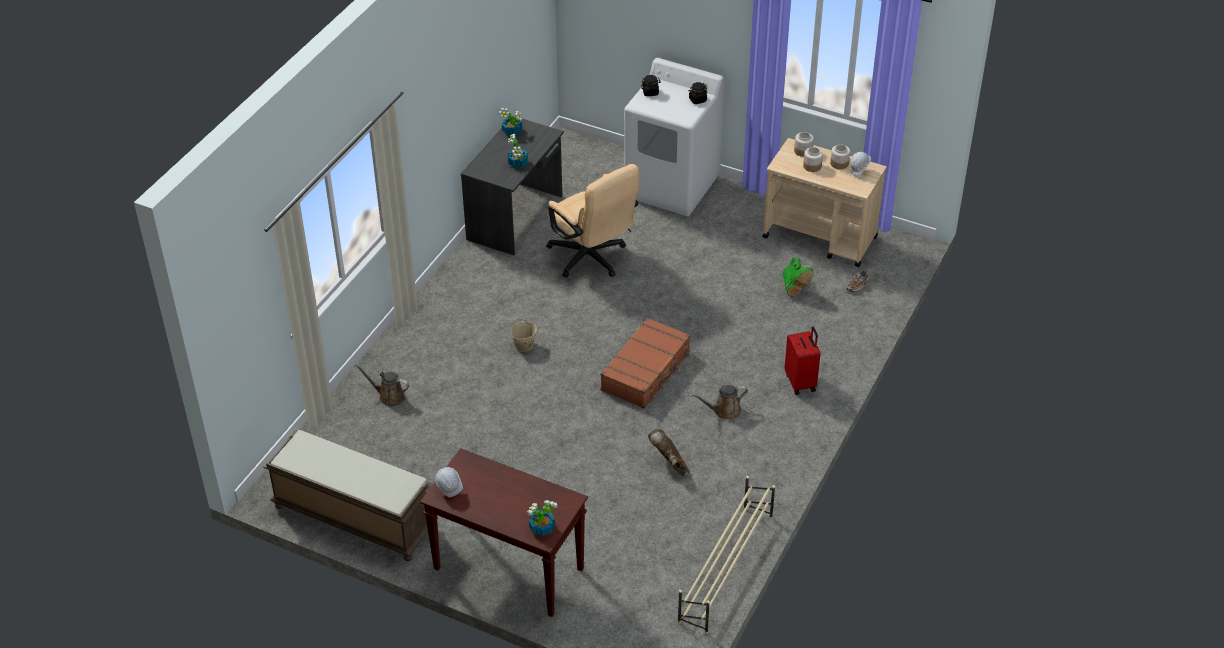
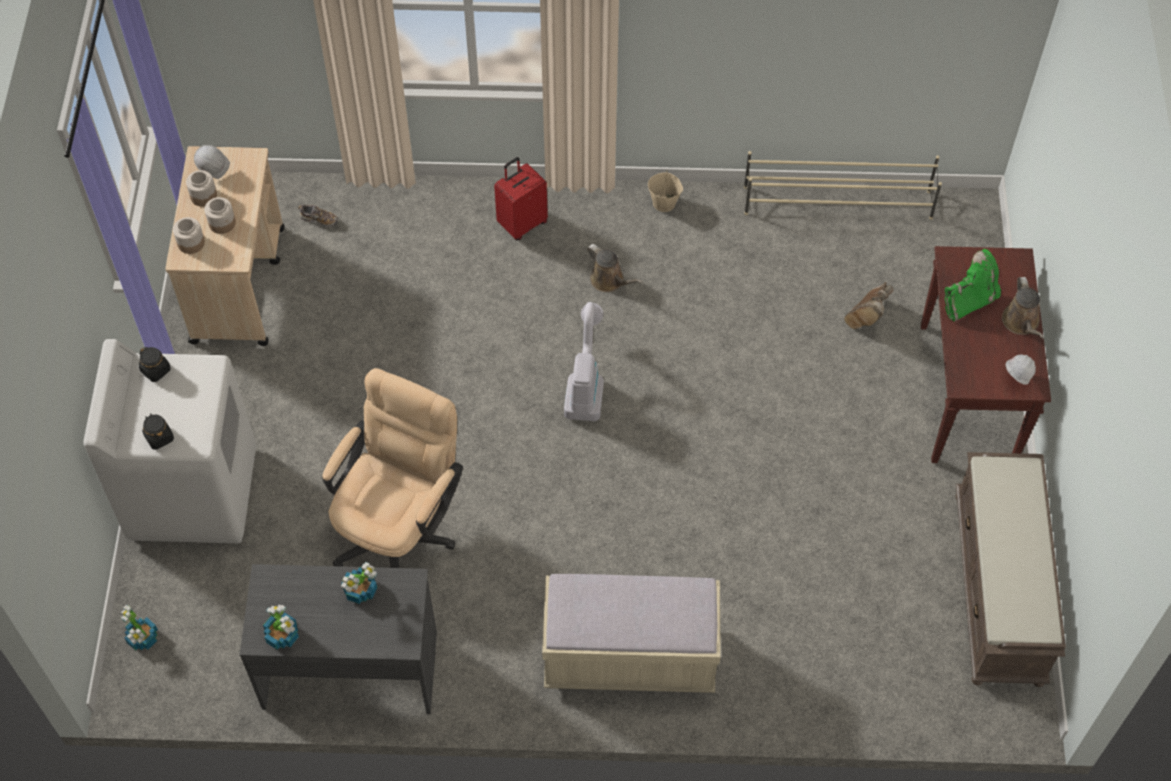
camera: 115 degrees left, 15 degrees up
brown watering can [355,364,410,407] -> brown watering can moved to [1002,277,1044,339]
beige bucket [511,319,537,352] -> beige bucket moved to [648,170,683,212]
potted plant [527,500,558,536] -> potted plant moved to [121,605,158,651]
brown suitcase [600,318,690,408] -> vacuum cleaner [564,302,604,421]
brown boot [648,429,689,476] -> brown boot moved to [844,282,894,329]
green boot [783,258,814,296] -> green boot moved to [945,249,1001,322]
none -> beige bench [542,574,721,693]

